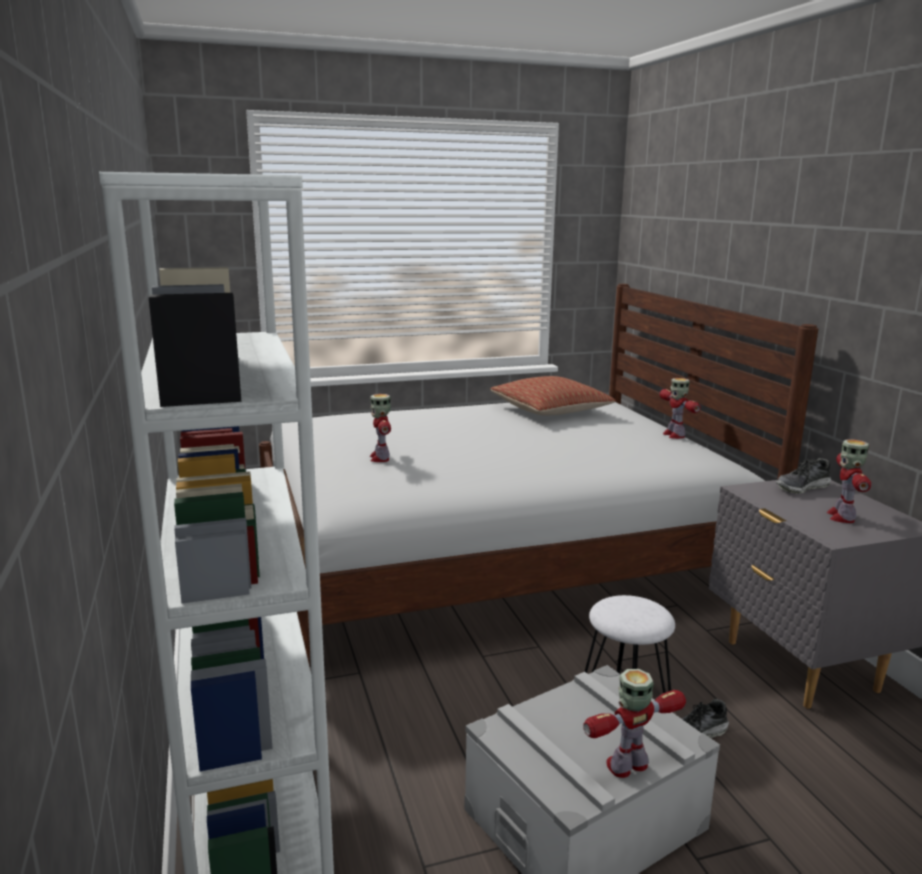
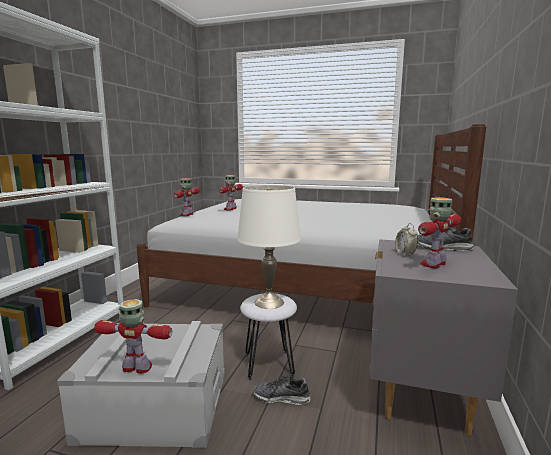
camera: 35 degrees right, 5 degrees down
pillow [490,376,616,416] -> none
toy robot [660,378,701,439] -> toy robot moved to [174,178,200,216]
none -> white table lamp [237,185,301,309]
none -> alarm clock [395,223,418,256]

